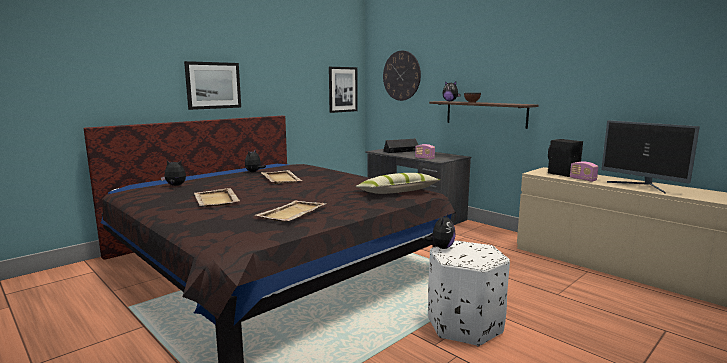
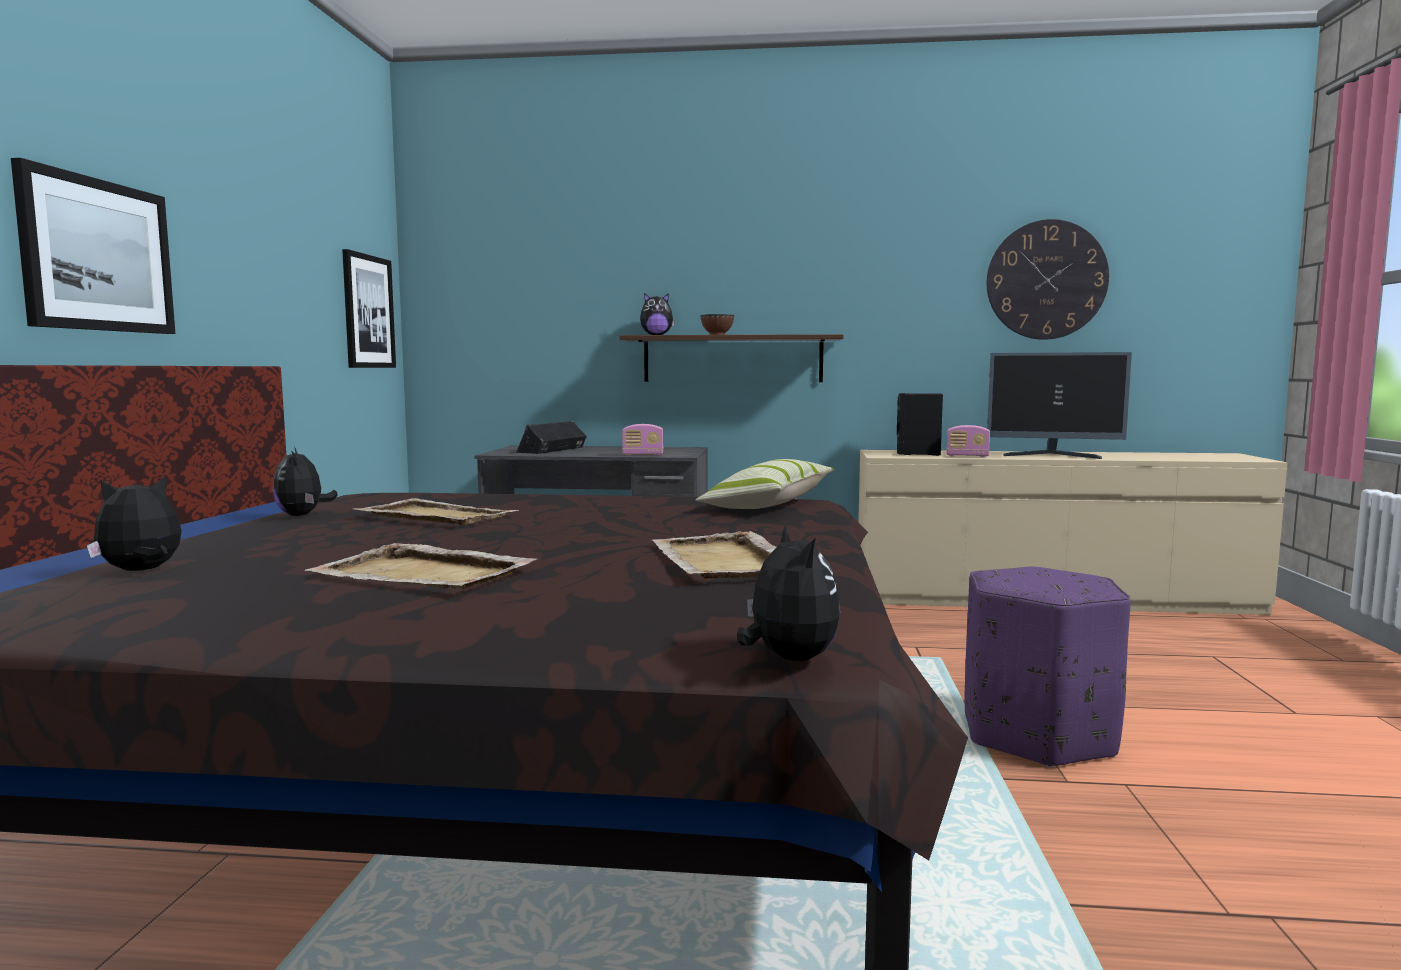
camera: 40 degrees left, 5 degrees down
wall clock [383,51,421,101] -> wall clock moved to [987,219,1109,340]
plush toy [424,213,456,249] -> plush toy moved to [737,525,840,661]
white ottoman [428,241,510,346] -> purple ottoman [965,567,1131,768]

